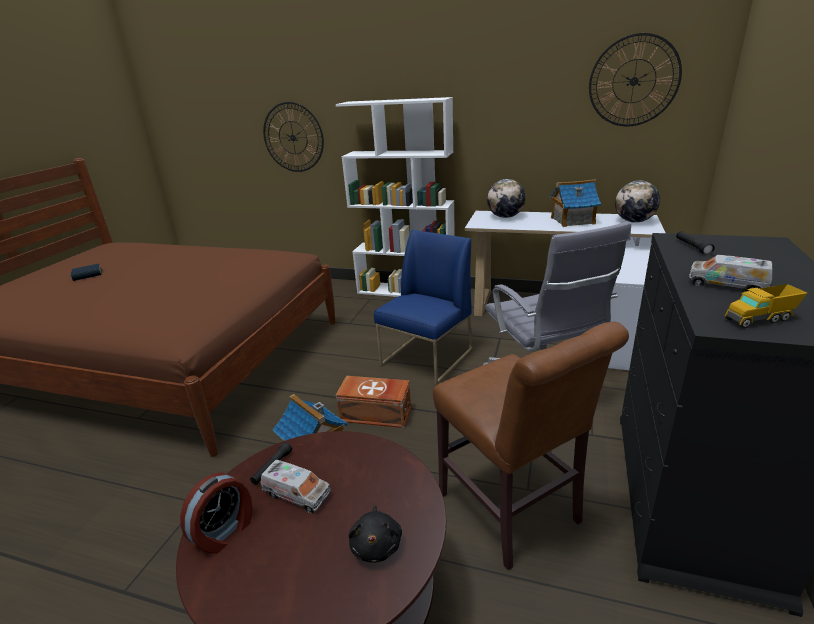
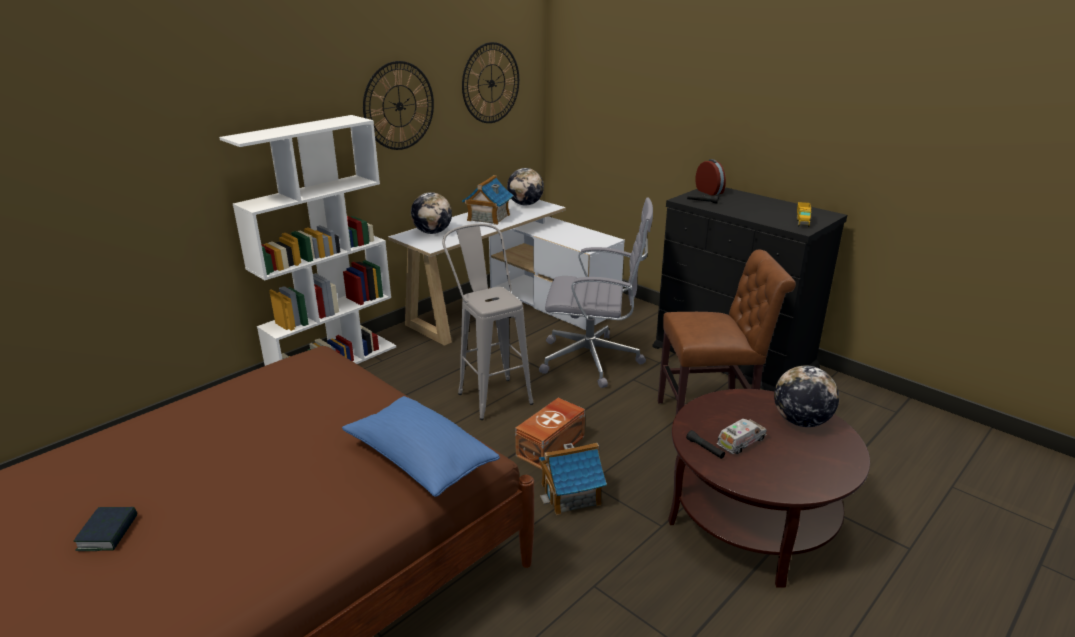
camera: 65 degrees left, 0 degrees up
alarm clock [180,472,252,554] -> alarm clock moved to [695,159,726,196]
wall clock [263,102,324,172] -> wall clock moved to [363,61,434,150]
black plush toy [349,506,402,563] -> globe [774,366,839,427]
blue chair [374,230,473,385] -> grey stool [442,224,534,420]
toy truck [689,255,773,292] -> none
none -> blue pillow [342,396,500,497]

